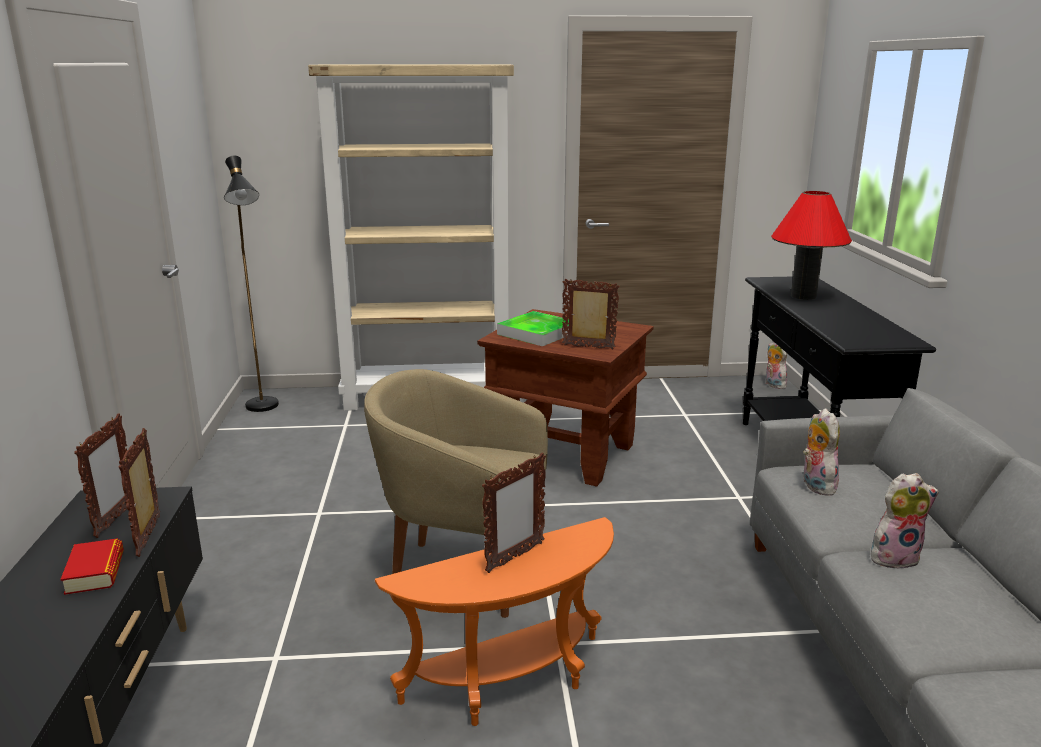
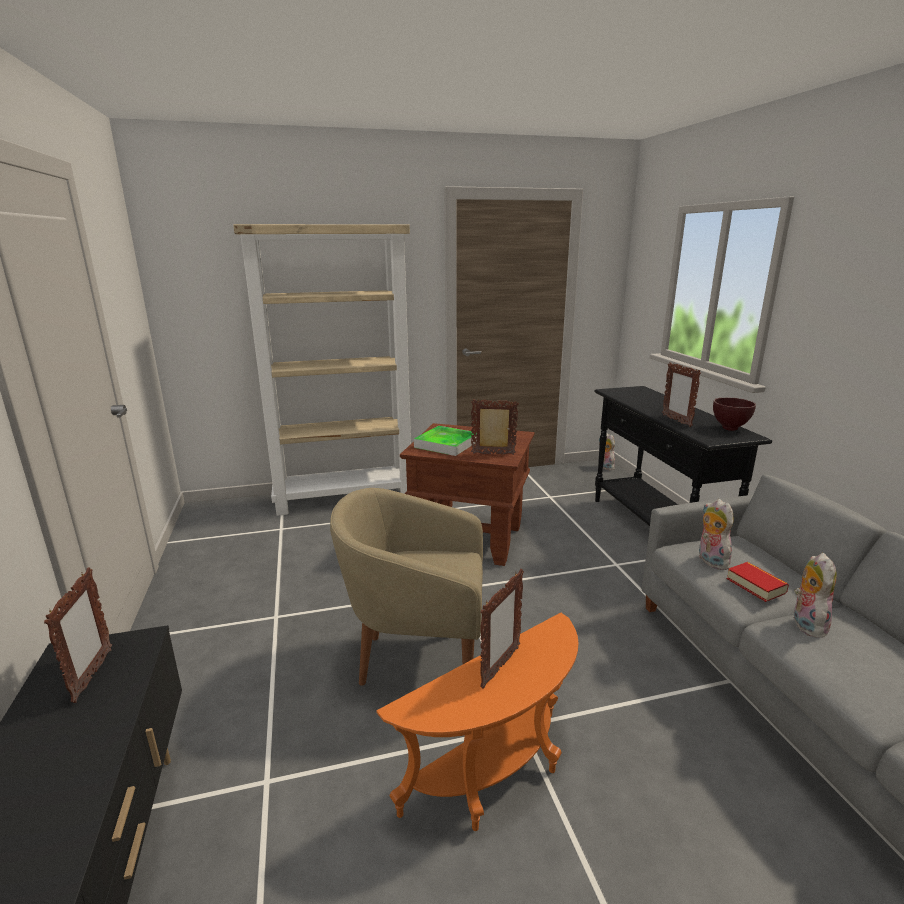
camera: 10 degrees left, 0 degrees up
book [60,538,124,595] -> book moved to [726,562,789,602]
picture frame [119,428,160,557] -> picture frame moved to [662,362,701,427]
black floor lamp [224,156,279,412] -> none
red table lamp [771,191,852,300] -> none
plush toy [871,473,939,568] -> plush toy turned 60 degrees counterclockwise [794,553,836,639]
none -> brown bowl [713,397,756,431]

